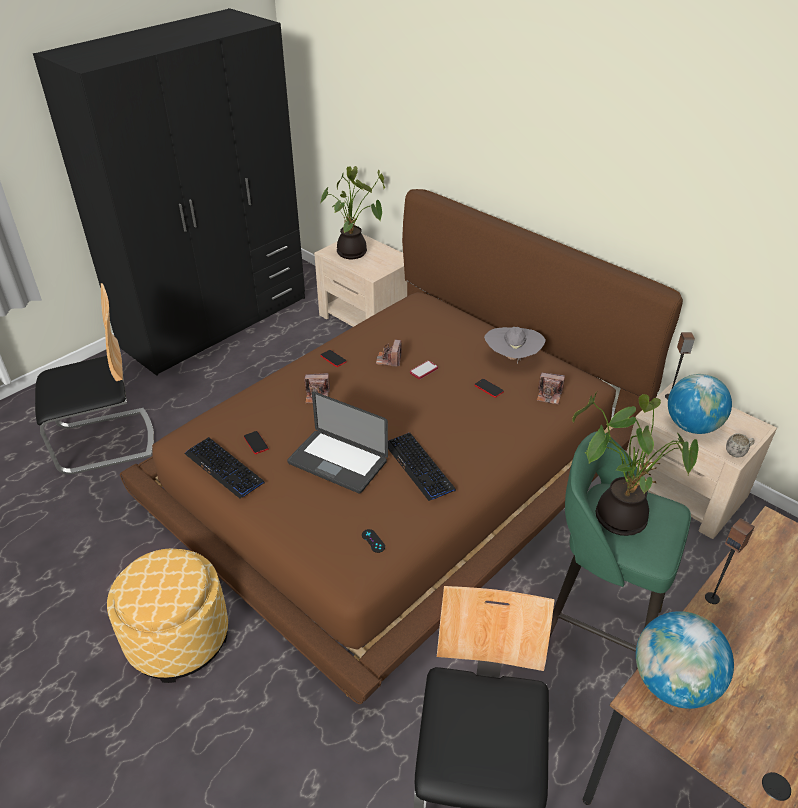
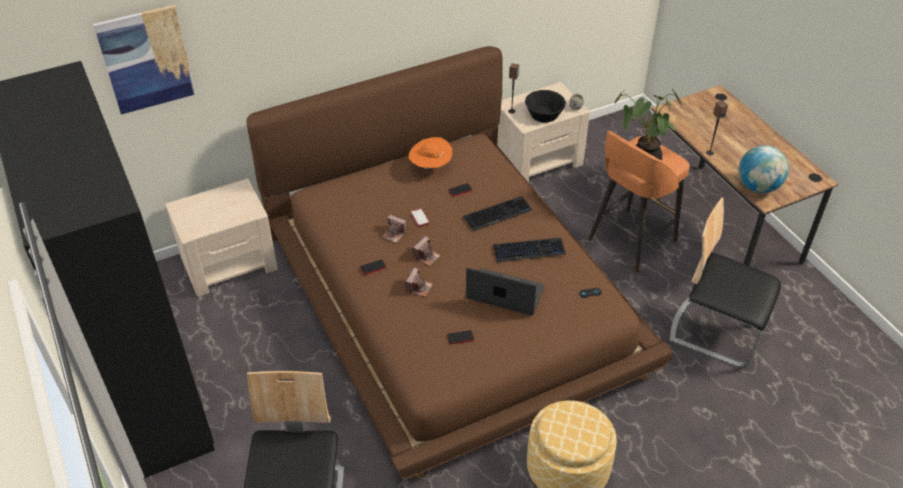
camera: 70 degrees left, 5 degrees up
keyboard [185,437,265,499] -> keyboard moved to [463,196,532,232]
laptop [287,391,388,493] -> laptop turned 120 degrees counterclockwise [466,268,544,315]
potted plant [321,166,385,259] -> none
grey hat [484,327,546,364] -> orange hat [409,137,452,169]
camera [537,372,565,405] -> camera moved to [413,236,441,266]
green stool [549,431,691,670] -> orange stool [588,131,690,273]
globe [668,374,732,434] -> black bowl [525,90,566,122]
none -> picture [93,5,196,115]

